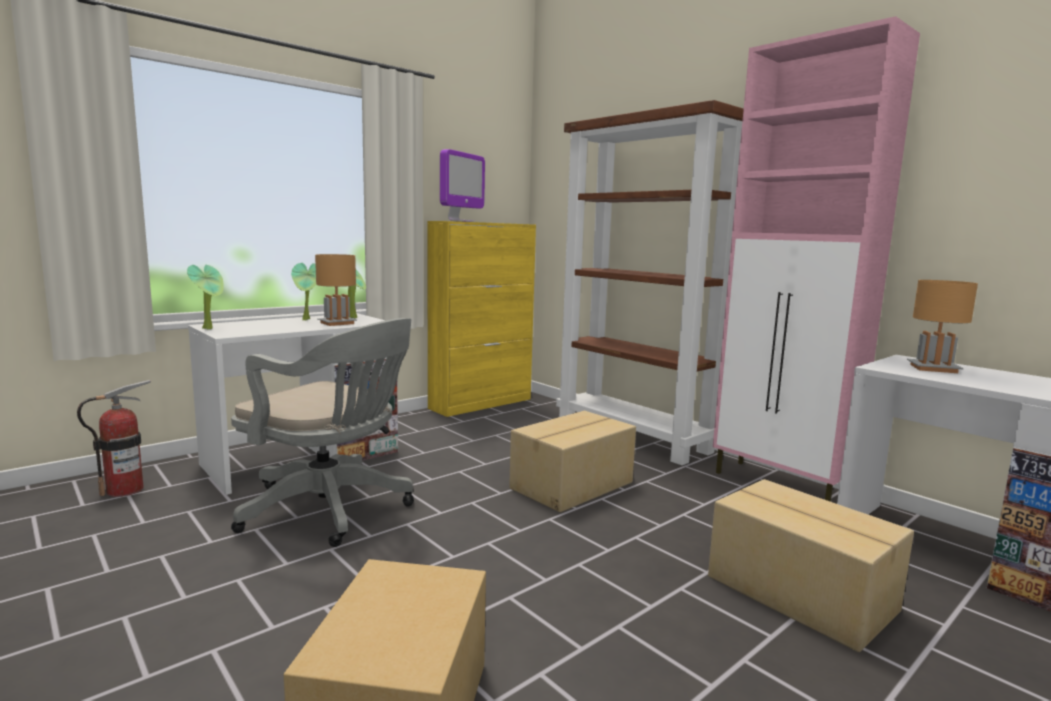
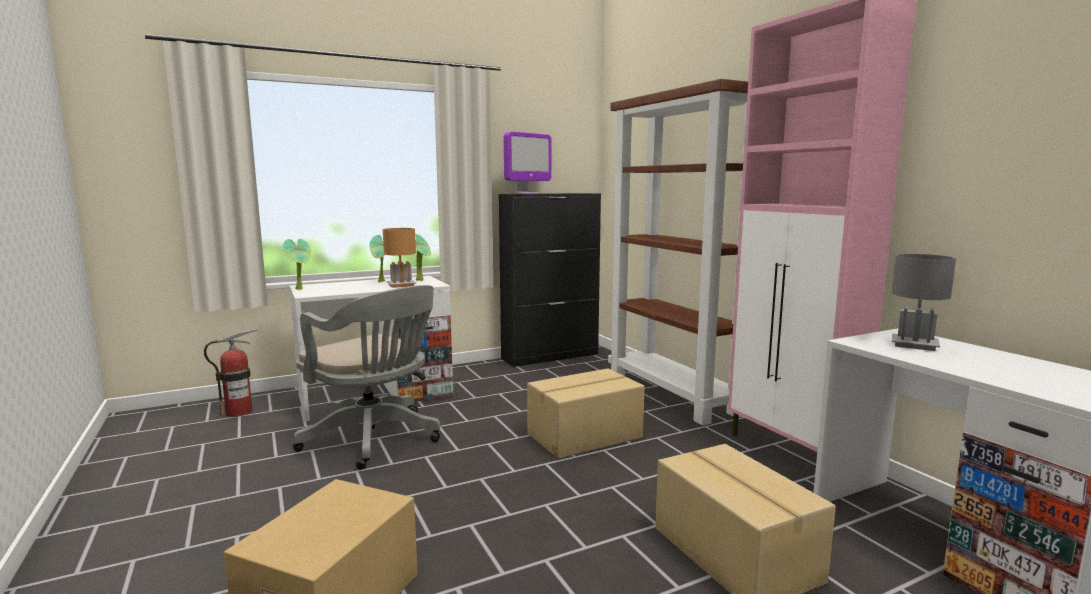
camera: 15 degrees right, 0 degrees up
yellow cabinet [427,221,536,417] -> black cabinet [499,193,601,367]
brown table lamp [907,280,978,373] -> grey table lamp [892,254,956,351]

